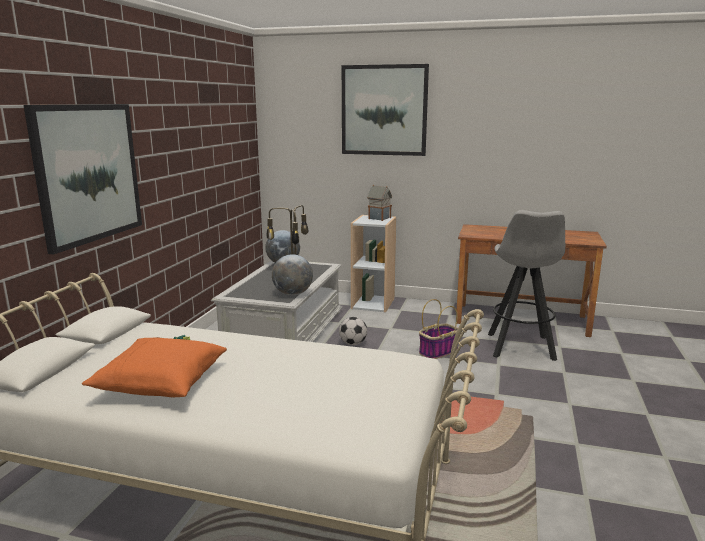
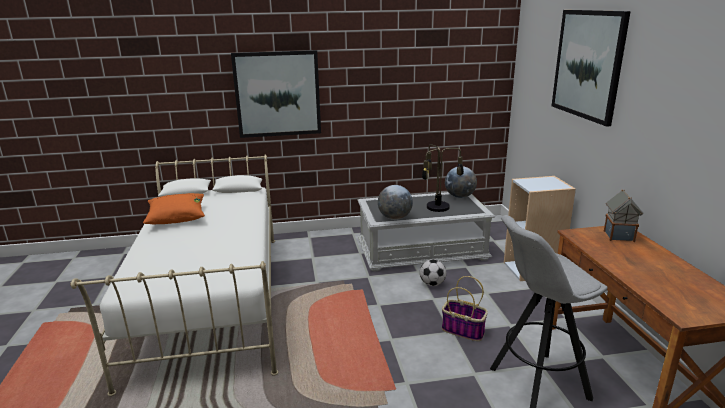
camera: 65 degrees right, 5 degrees up
toy house [367,185,392,221] -> toy house moved to [604,189,643,242]

